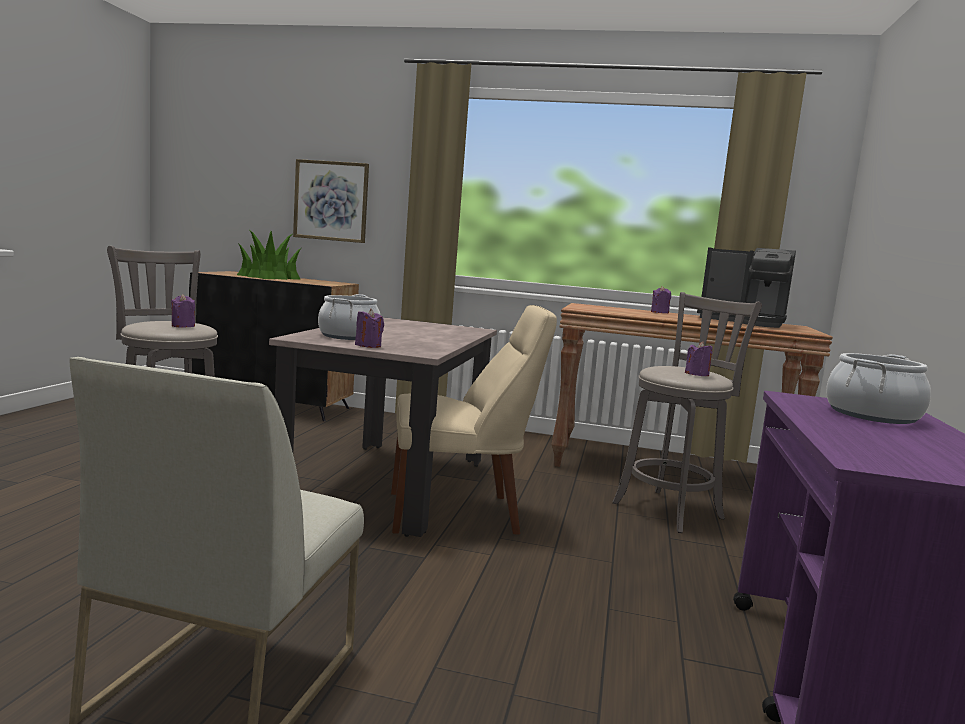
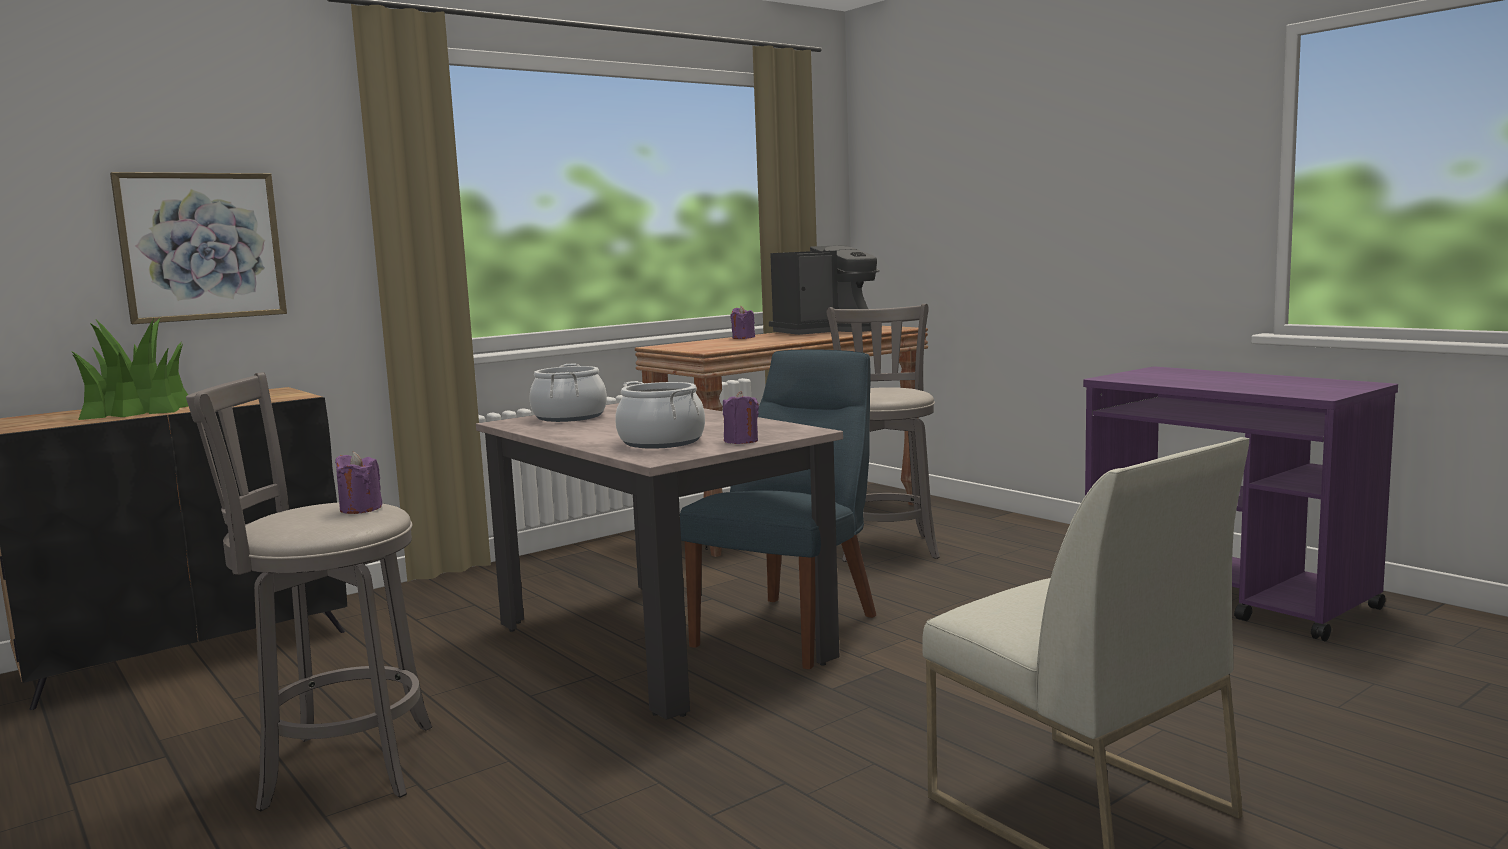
camera: 50 degrees left, 0 degrees up
beige chair [391,305,557,534] -> blue chair [680,350,876,669]
purple candle [685,342,713,376] -> none
cooking pot [826,353,931,424] -> cooking pot moved to [530,364,607,422]

